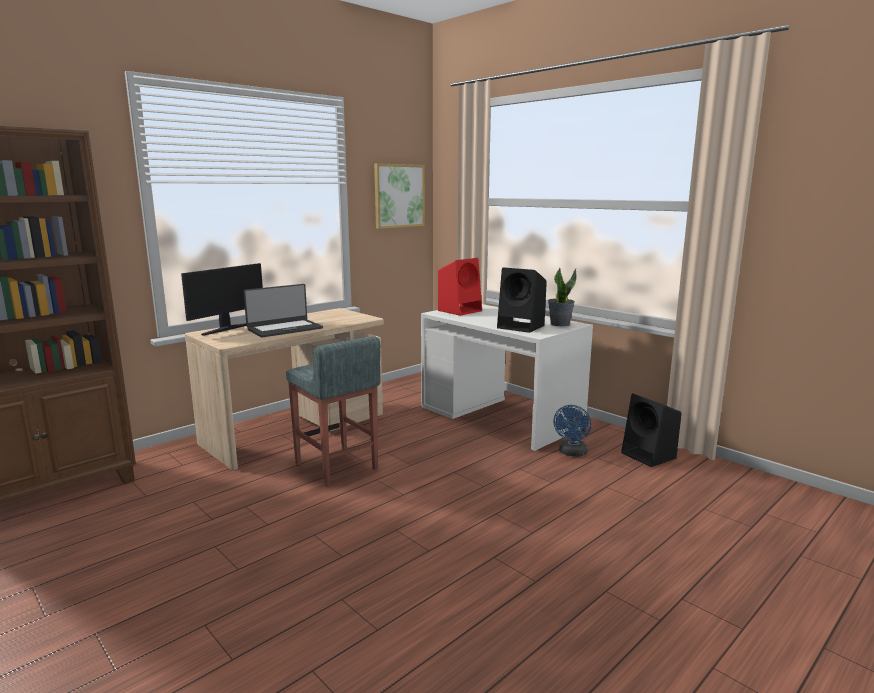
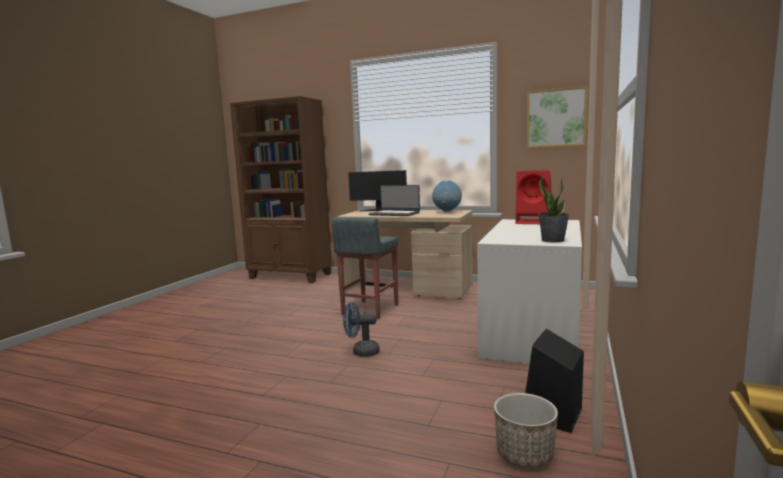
camera: 65 degrees right, 5 degrees down
black speaker [497,267,547,333] -> none
blue fan [553,405,591,457] -> blue fan moved to [343,302,380,357]
none -> globe [432,180,462,212]
none -> planter [494,393,558,468]

